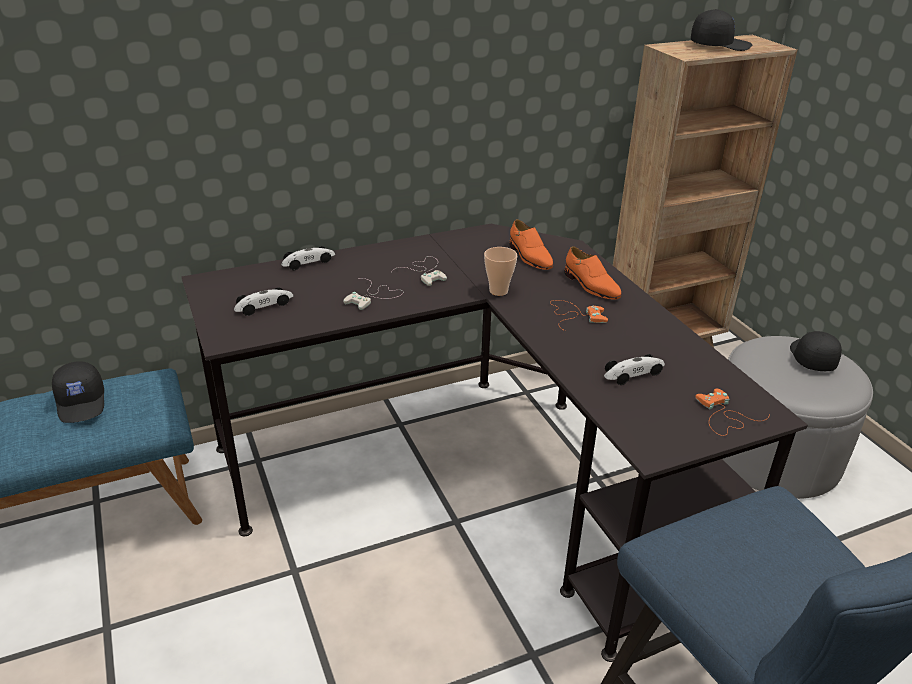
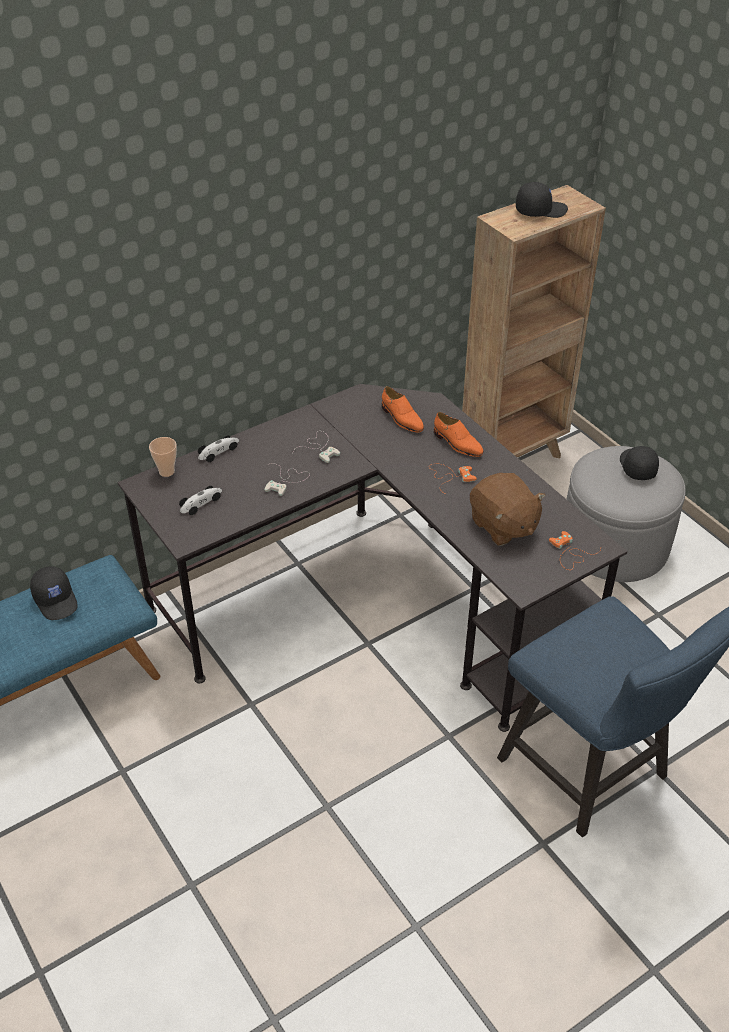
camera: 10 degrees left, 10 degrees up
cup [484,247,517,296] -> cup moved to [149,437,177,477]
toy car [604,354,665,385] -> brown plush toy [470,473,545,546]

